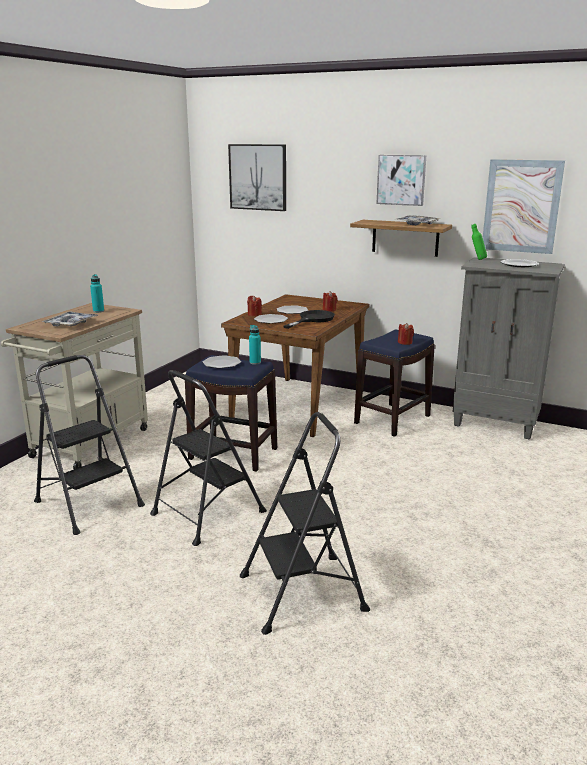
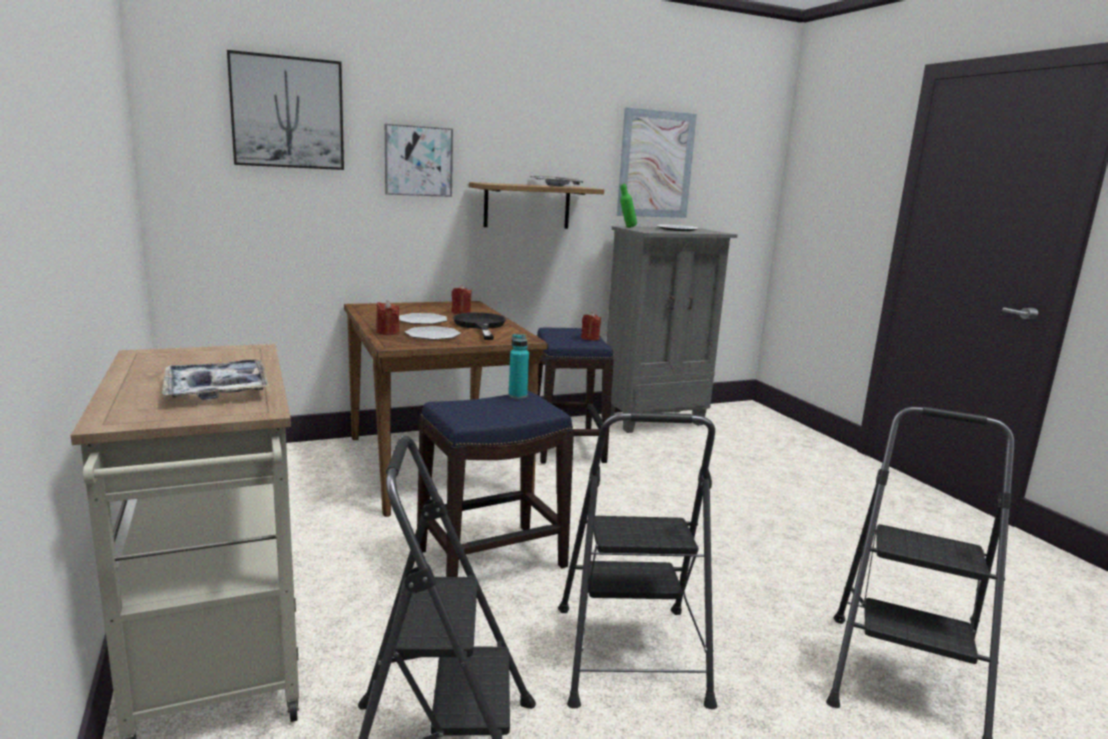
camera: 50 degrees left, 5 degrees down
turquoise bottle [90,274,104,313] -> none
plate [203,355,241,369] -> none
picture [376,155,426,206] -> picture moved to [385,124,453,197]

